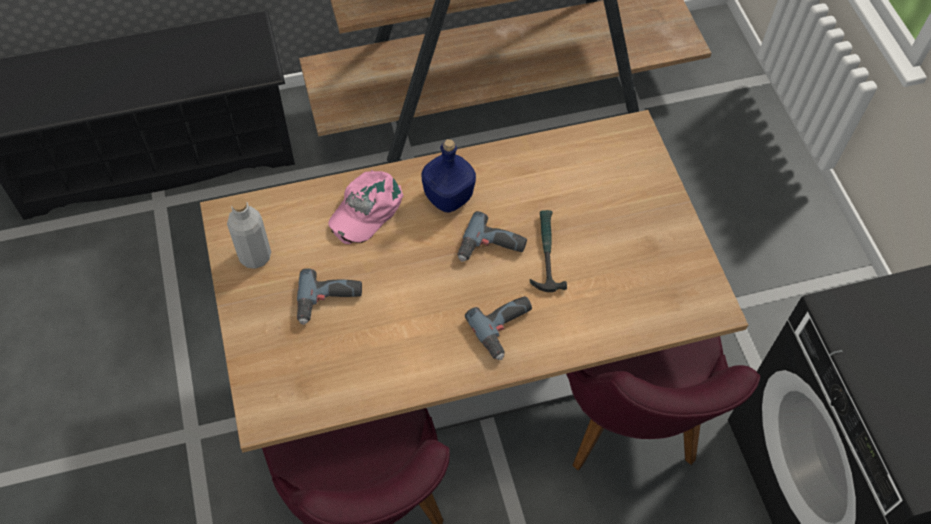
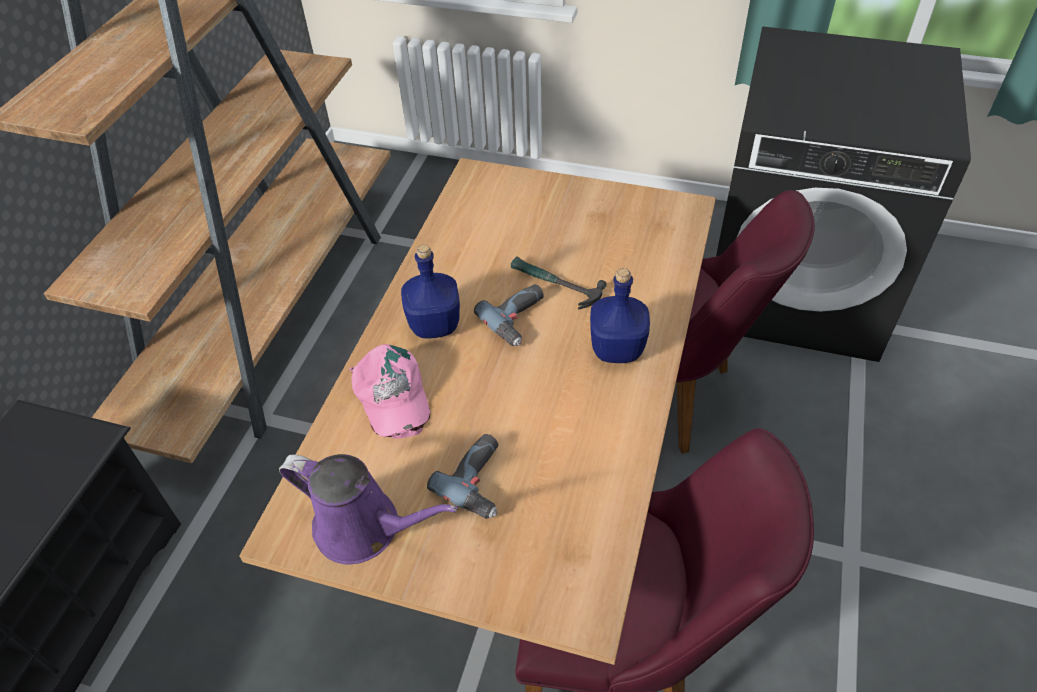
camera: 55 degrees left, 10 degrees down
grey bottle [227,198,271,269] -> purple watering can [279,454,458,564]
power drill [465,296,532,360] -> blue bottle [590,268,650,363]

